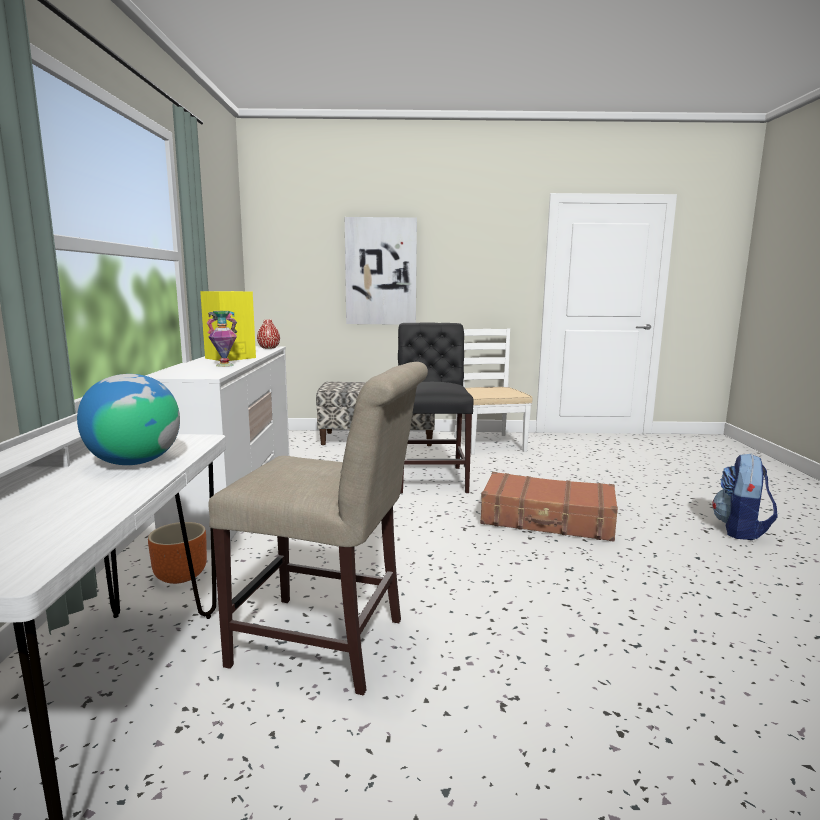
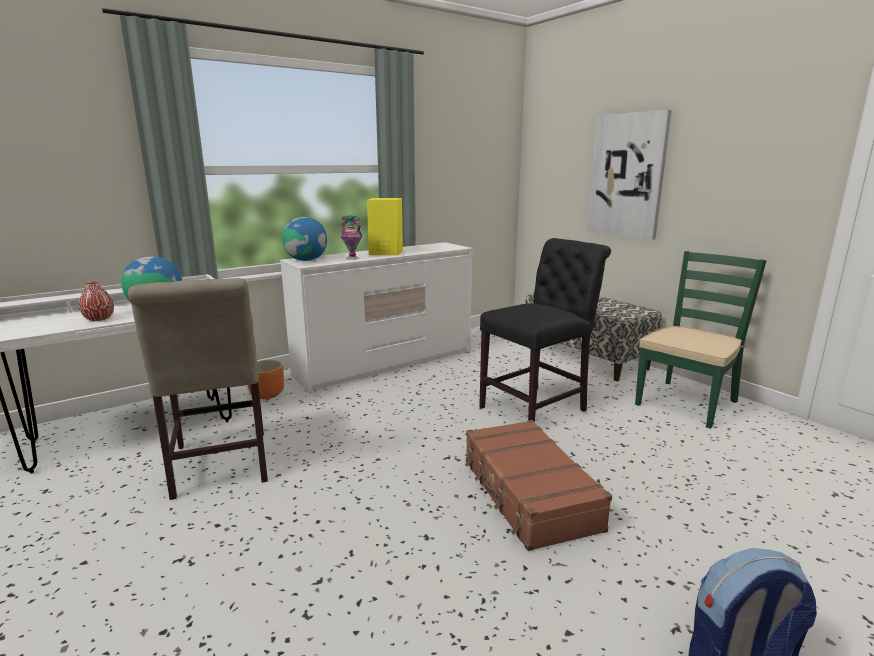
camera: 55 degrees right, 5 degrees up
red vase [257,319,280,349] -> red vase moved to [79,282,114,321]
white chair [454,328,533,454] -> green chair [635,251,767,429]
none -> globe [282,217,327,261]

